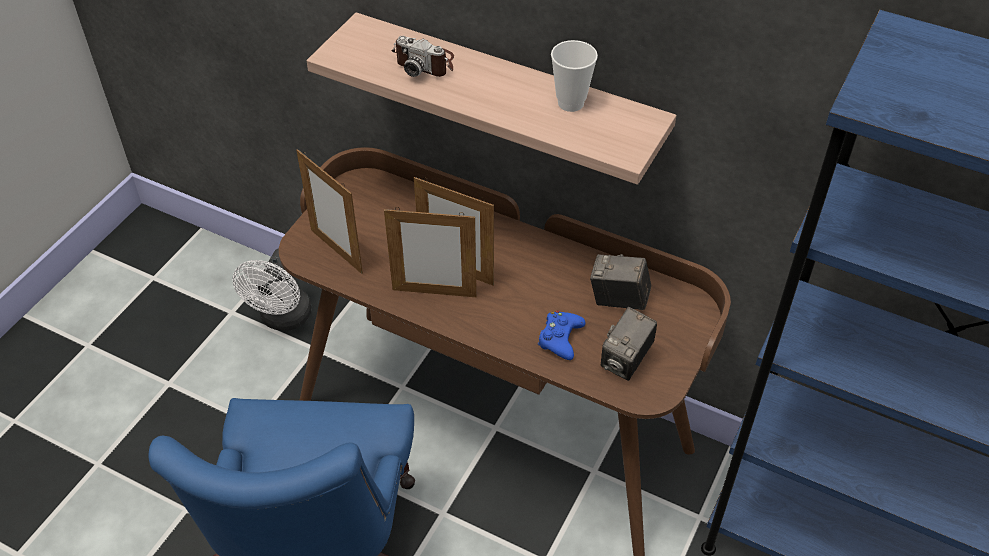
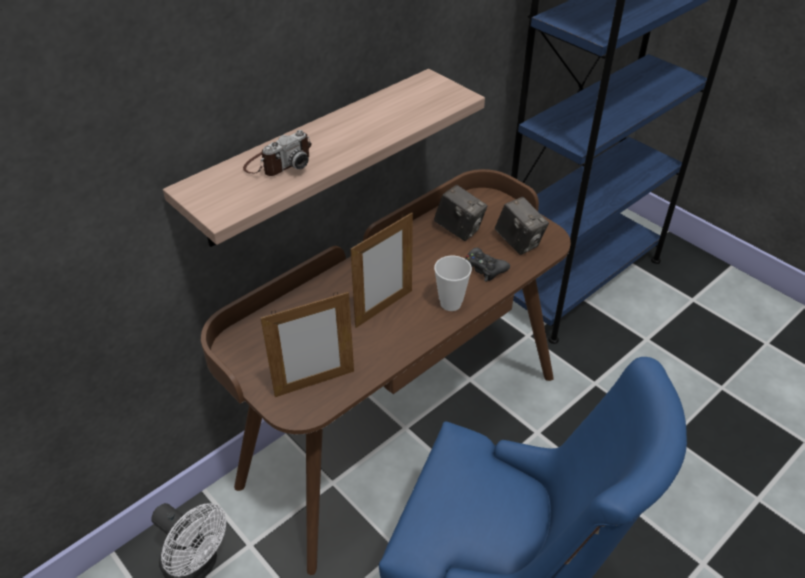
camera: 70 degrees left, 5 degrees down
picture frame [384,207,477,297] -> none
blue game controller [538,311,585,360] -> black game controller [465,248,510,282]
cup [551,40,598,112] -> cup moved to [434,256,472,311]
camera [590,254,651,310] -> camera turned 90 degrees counterclockwise [434,185,488,241]

